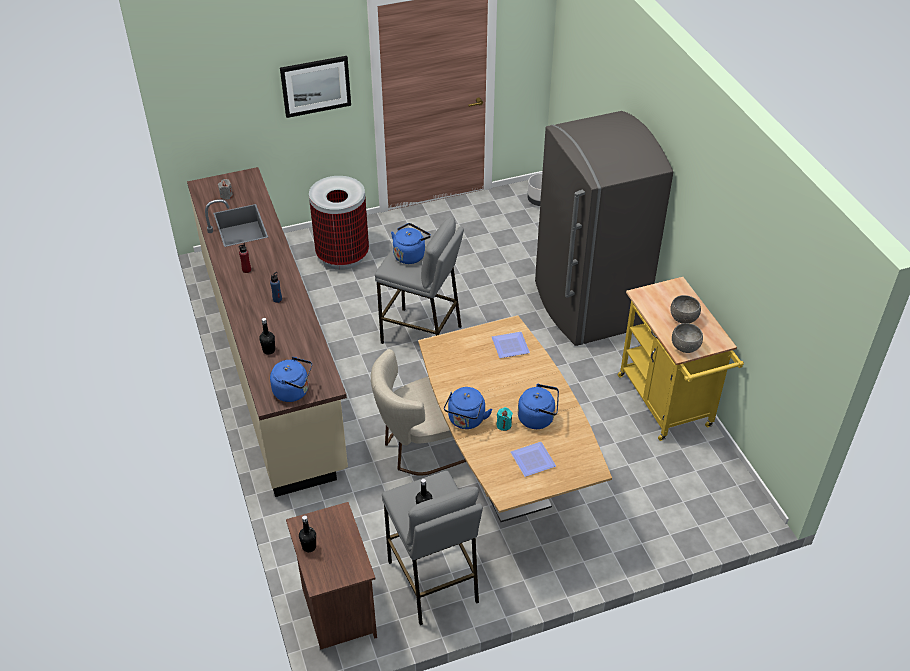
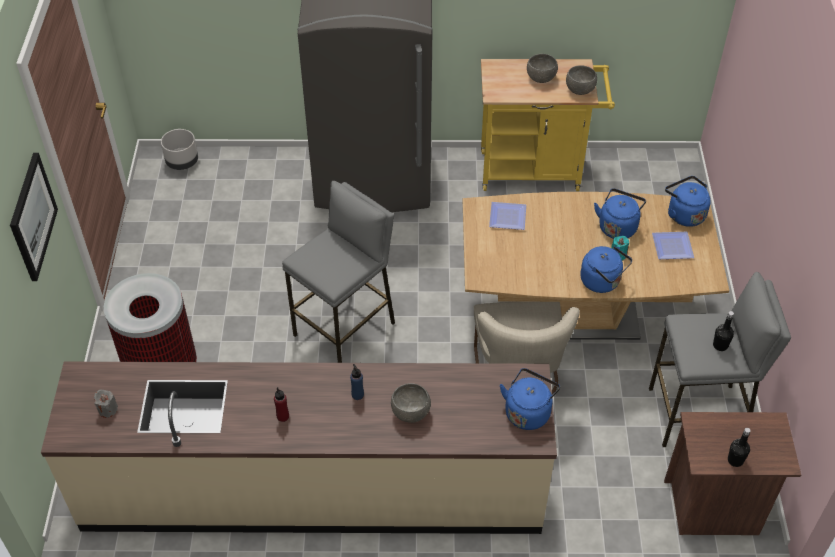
camera: 70 degrees left, 5 degrees up
black bottle [259,318,275,355] -> none
blue kettle [391,223,431,264] -> blue kettle moved to [665,176,711,227]
none -> grey bowl [391,383,431,423]

